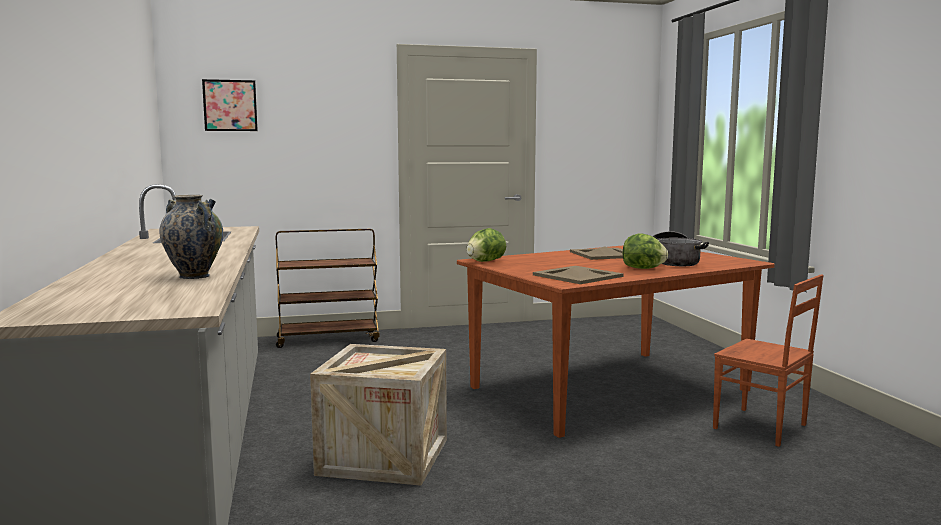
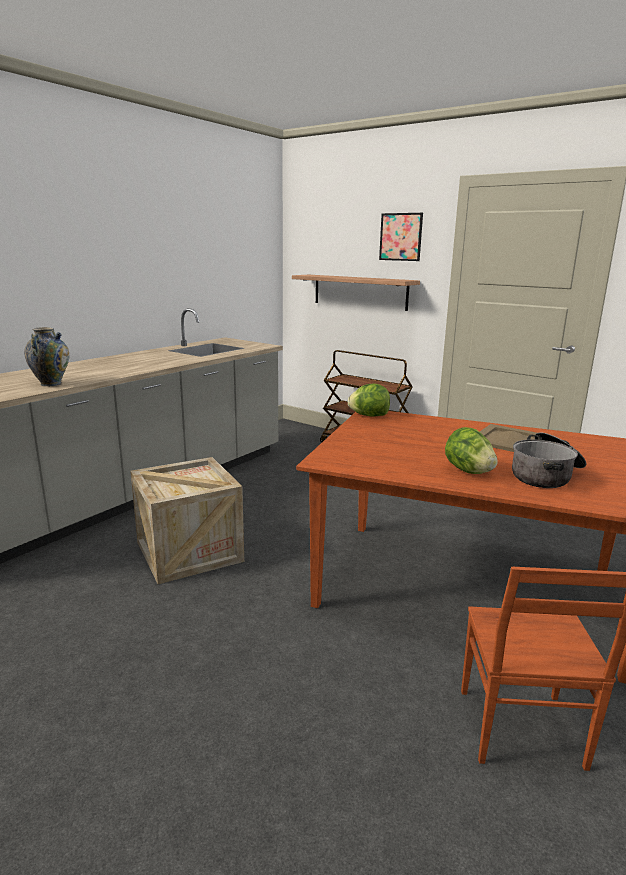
camera: 50 degrees right, 10 degrees up
picture [202,79,258,131] -> picture moved to [379,213,423,261]
beige tray [533,266,623,284] -> none
none -> shelf [292,275,420,311]

